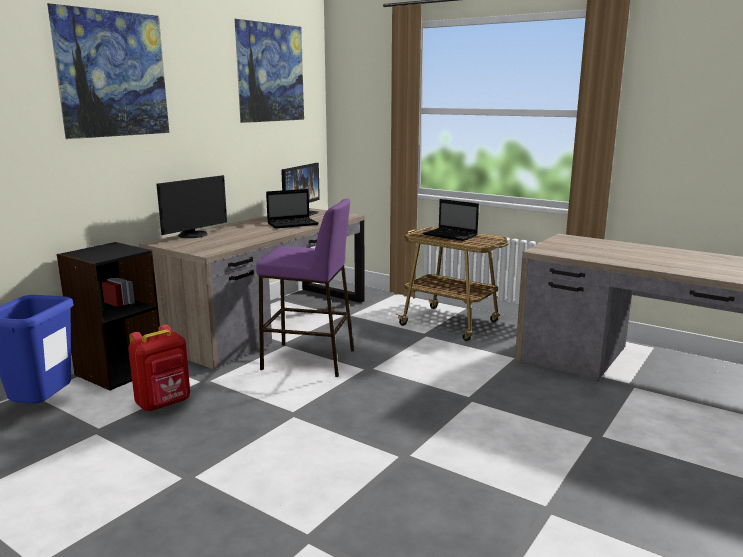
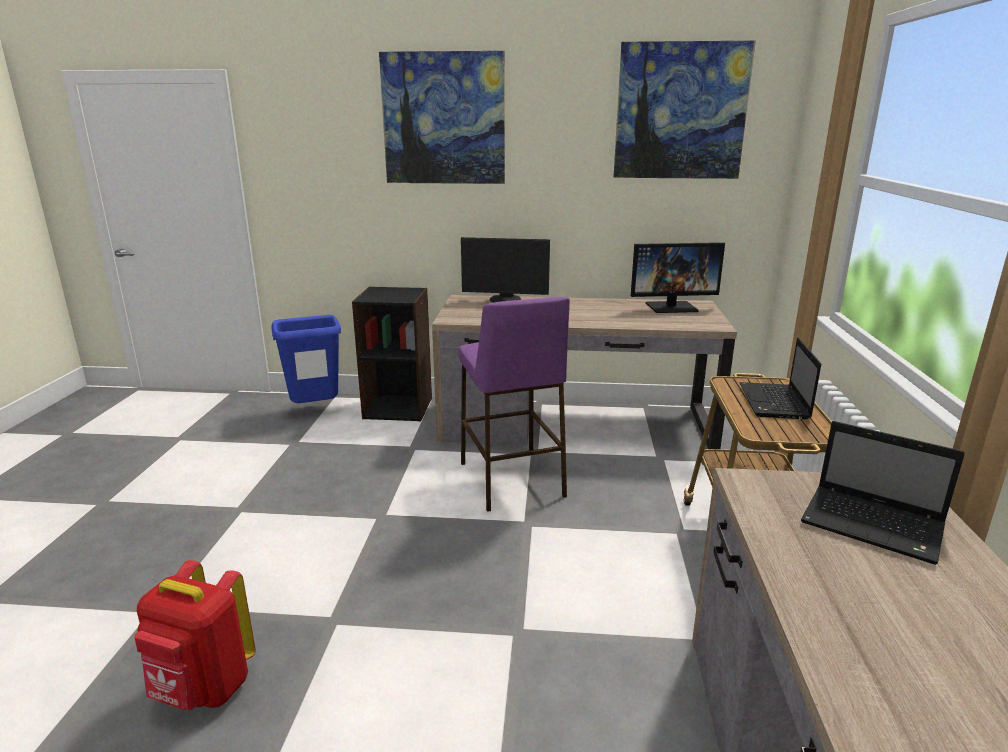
camera: 60 degrees right, 5 degrees up
red backpack [128,325,190,412] -> red backpack moved to [135,560,256,710]
laptop [266,189,319,229] -> laptop moved to [801,421,965,565]

